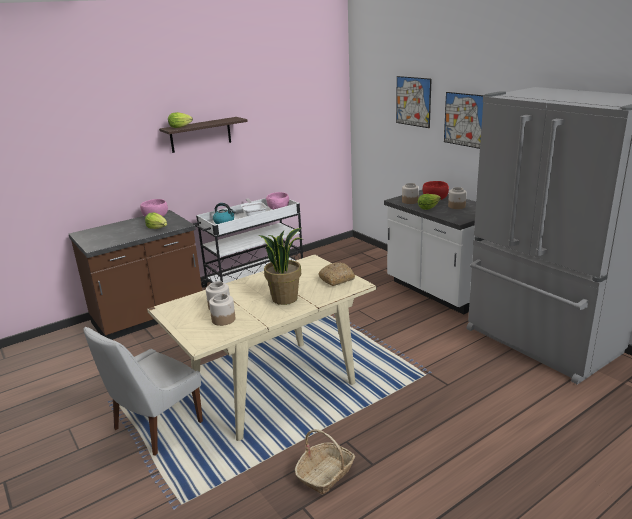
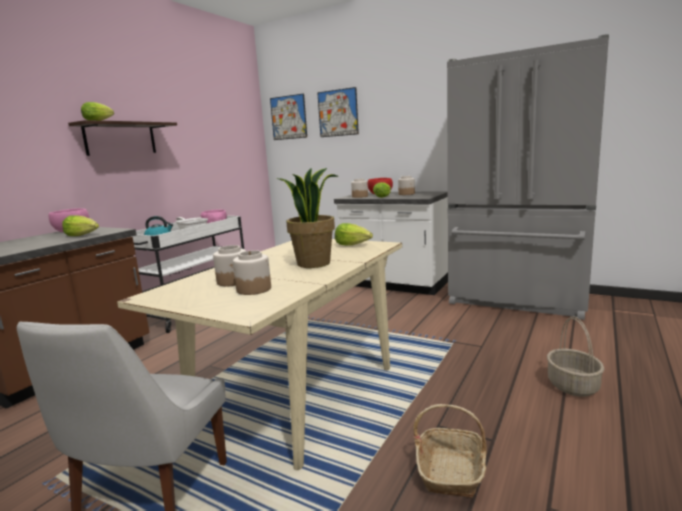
camera: 25 degrees left, 10 degrees down
bread [319,263,355,286] -> lettuce [335,223,373,245]
picture [444,92,485,149] -> picture moved to [270,93,307,140]
none -> basket [547,316,604,397]

